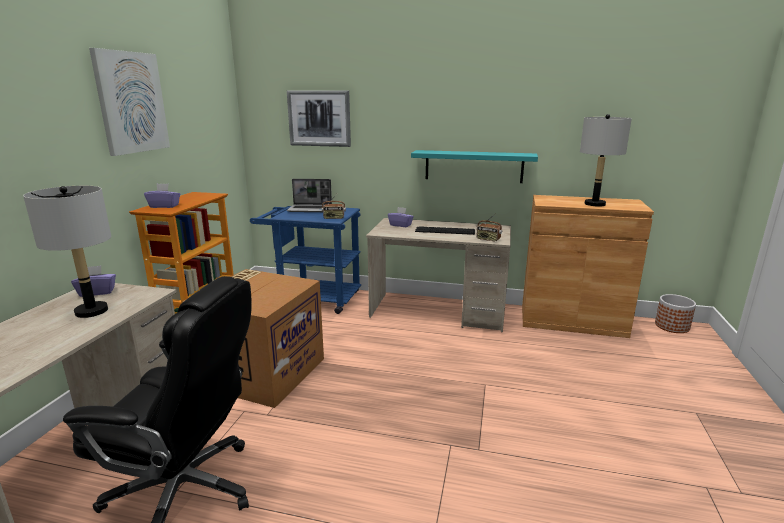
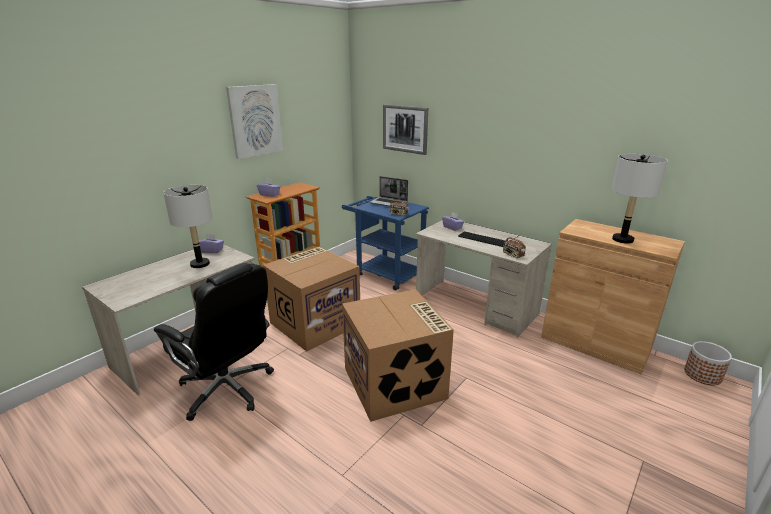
camera: 25 degrees right, 5 degrees up
turquoise shelf [411,150,538,183] -> none
none -> cardboard box [342,289,454,422]

